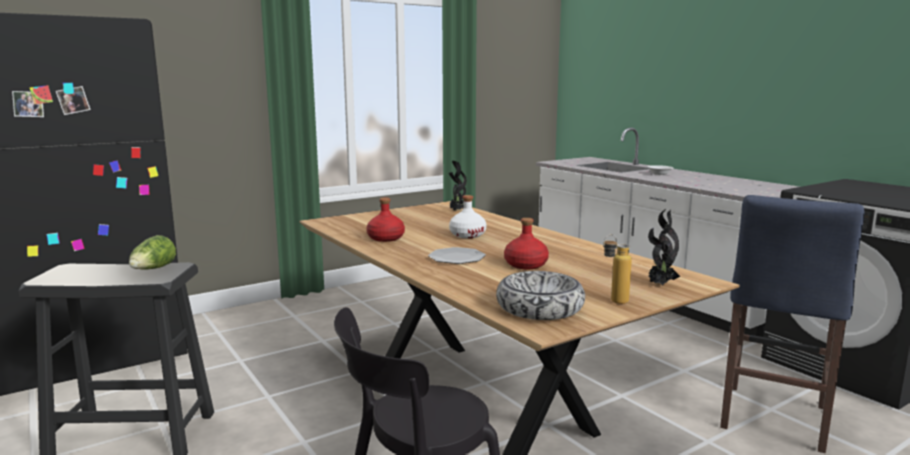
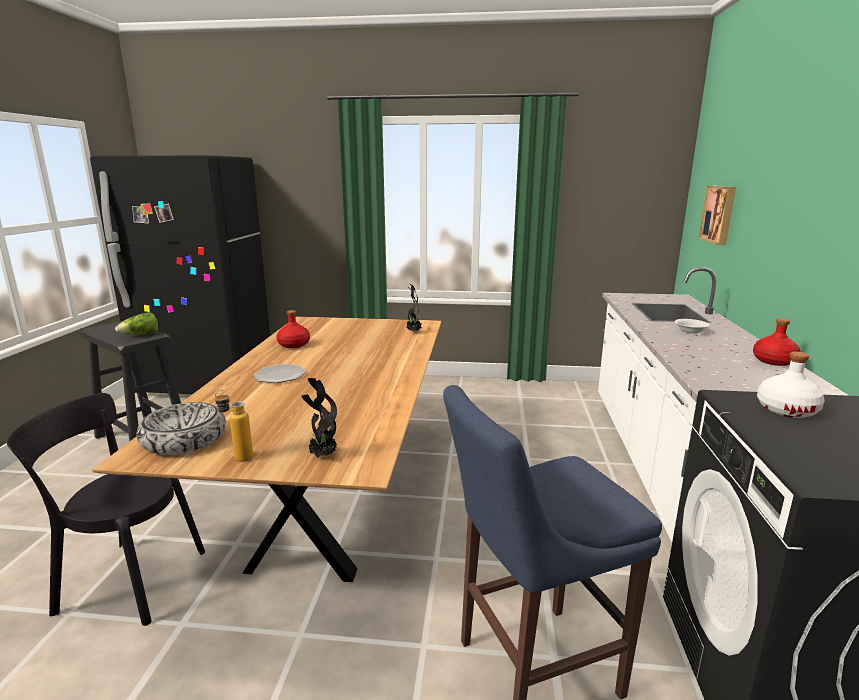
camera: 40 degrees right, 5 degrees up
white bottle [449,195,486,238] -> white bottle moved to [757,351,824,418]
red bottle [504,218,549,269] -> red bottle moved to [753,318,801,366]
none -> picture [698,185,736,245]

